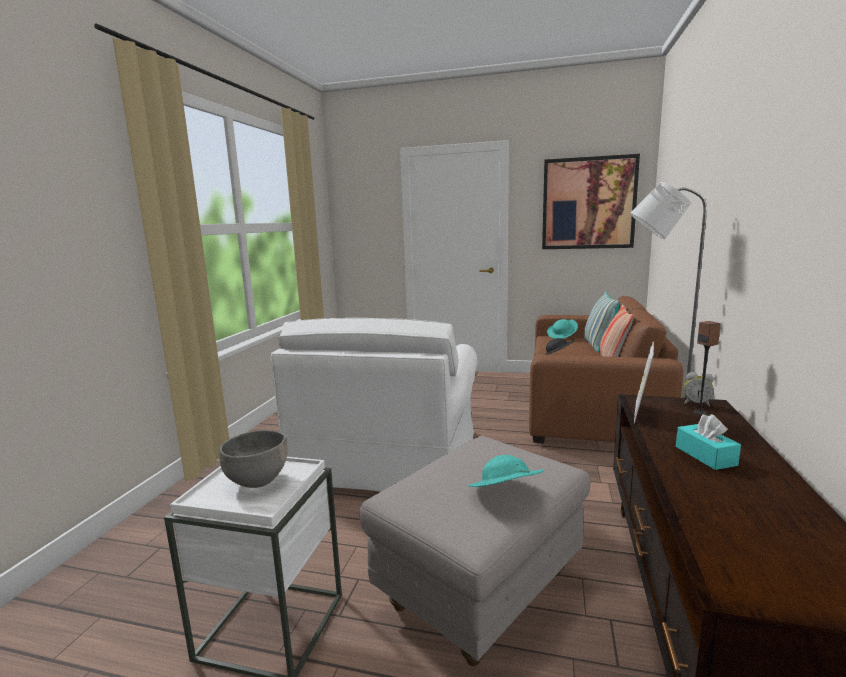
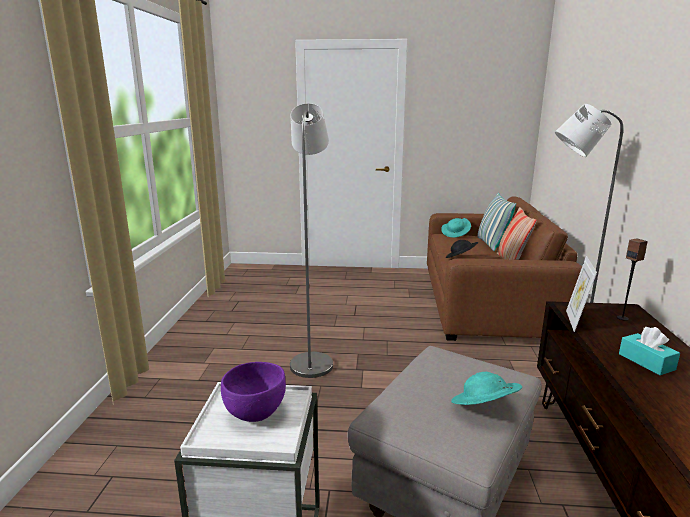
camera: 10 degrees left, 5 degrees up
grey bowl [219,430,288,488] -> purple bowl [221,362,286,422]
white armchair [270,318,477,492] -> grey floor lamp [290,103,333,378]
picture [542,154,640,249] -> none
alarm clock [684,372,714,407] -> none

